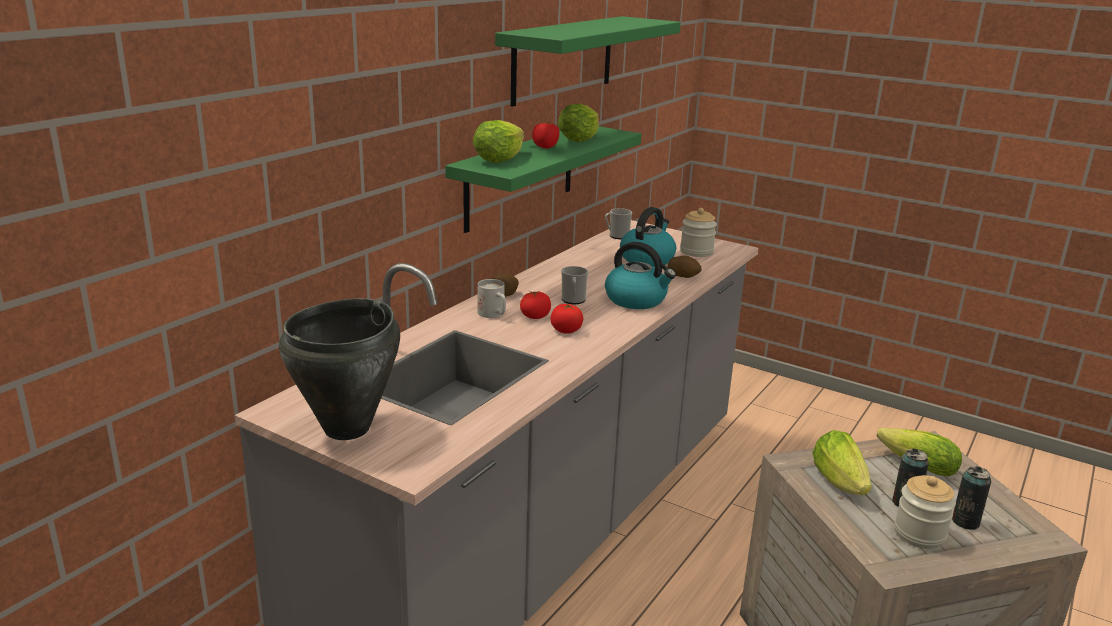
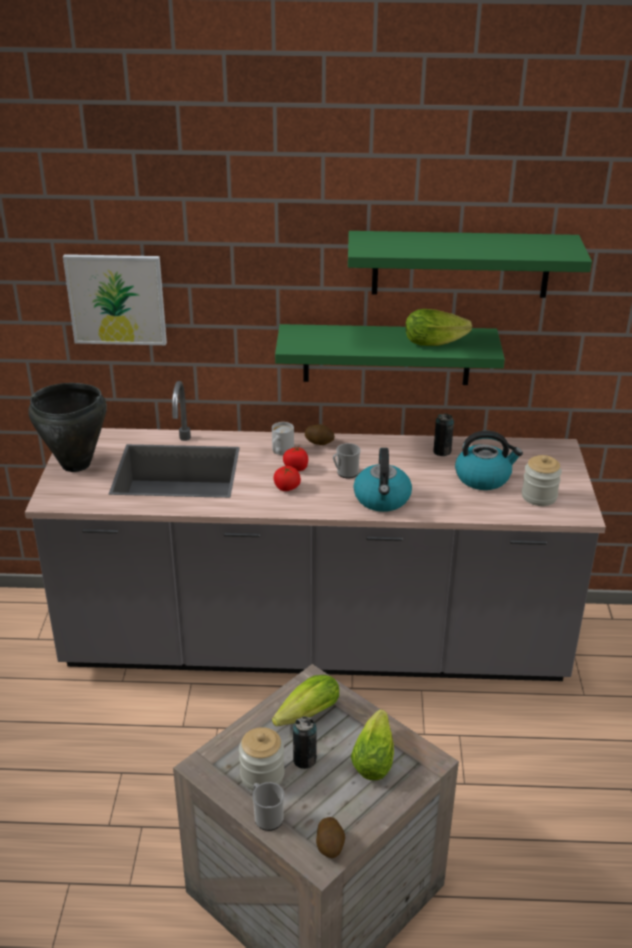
camera: 60 degrees right, 10 degrees up
lettuce [473,120,524,163] -> none
tomato [532,122,559,148] -> none
mug [605,208,632,239] -> mug moved to [252,782,284,831]
potato [667,255,702,278] -> potato moved to [316,817,345,858]
can [952,466,991,530] -> can moved to [433,413,454,456]
none -> picture [63,254,167,345]

